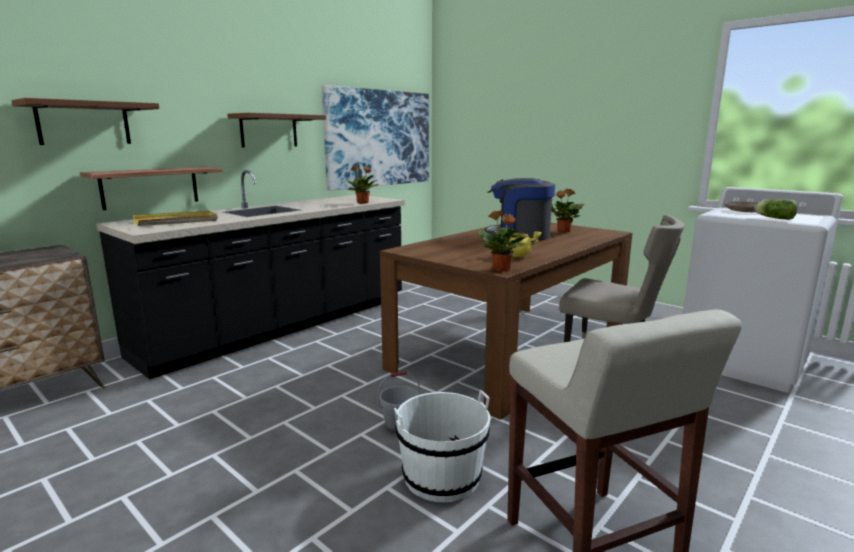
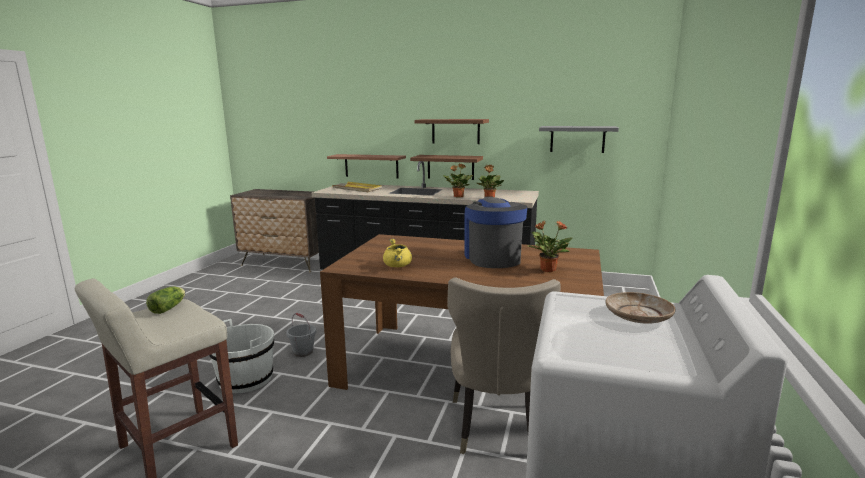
camera: 65 degrees right, 0 degrees up
brown shelf [11,98,159,145] -> brown shelf moved to [410,155,483,180]
picture [321,85,429,190] -> grey shelf [539,126,619,153]
potted plant [479,210,530,271] -> potted plant moved to [443,164,473,198]
lettuce [754,199,798,220] -> lettuce moved to [146,286,185,314]

